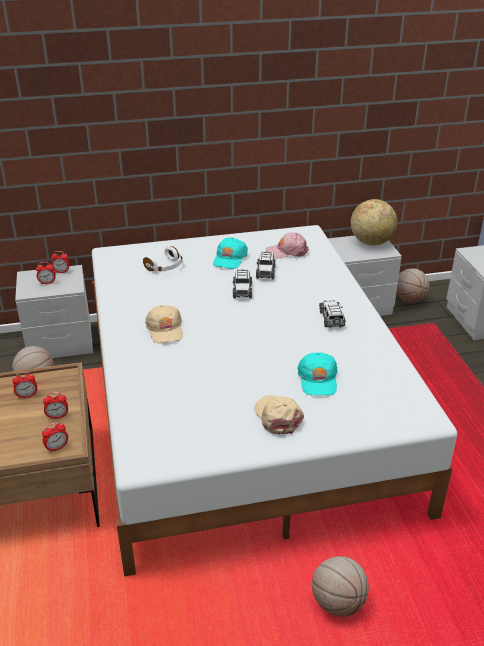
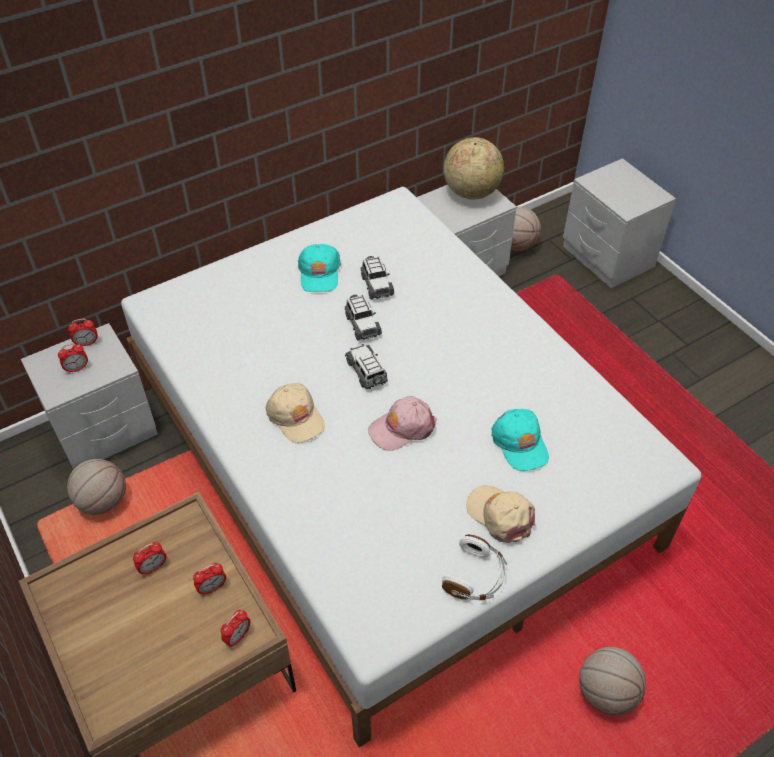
camera: 20 degrees left, 15 degrees up
white headphones [143,246,183,271] -> white headphones moved to [442,534,507,600]
pink cap [266,233,309,259] -> pink cap moved to [368,396,437,451]
toy car [319,300,346,328] -> toy car moved to [345,344,388,389]

